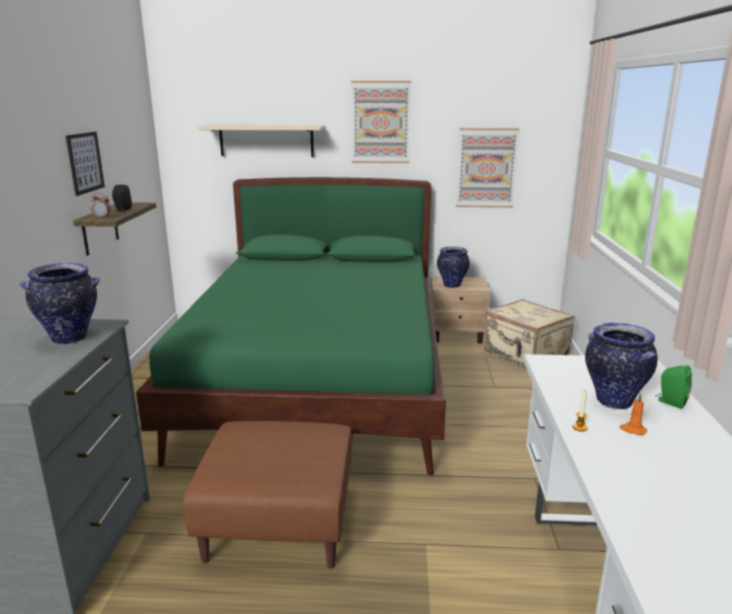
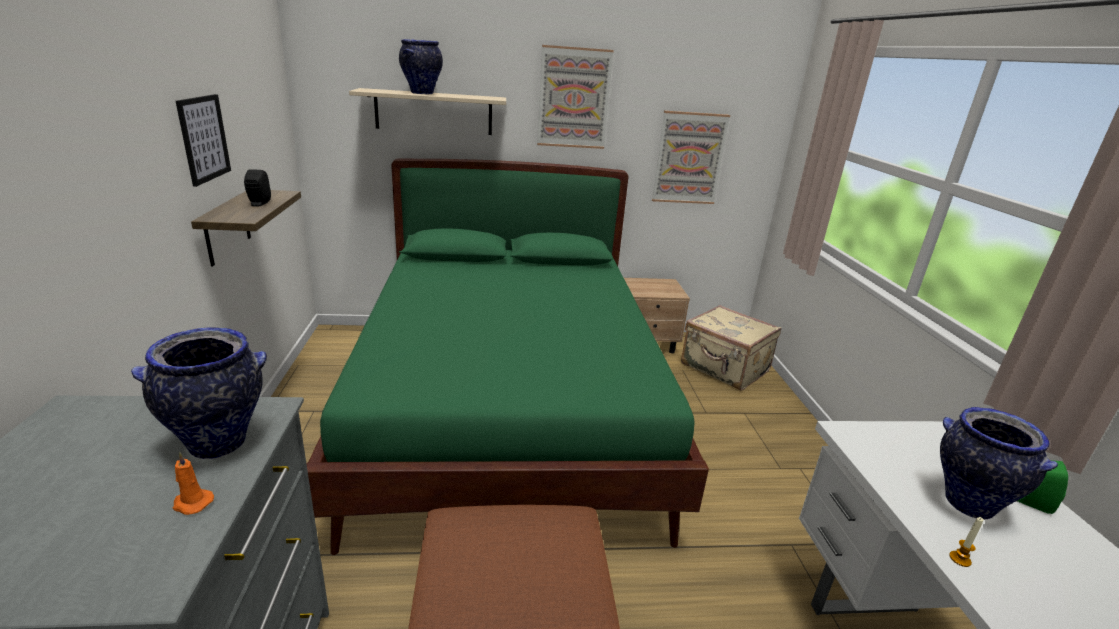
camera: 10 degrees left, 5 degrees up
alarm clock [91,193,111,218] -> none
vase [437,247,470,288] -> vase moved to [399,39,443,94]
orange candle [619,394,647,435] -> orange candle moved to [173,452,214,515]

